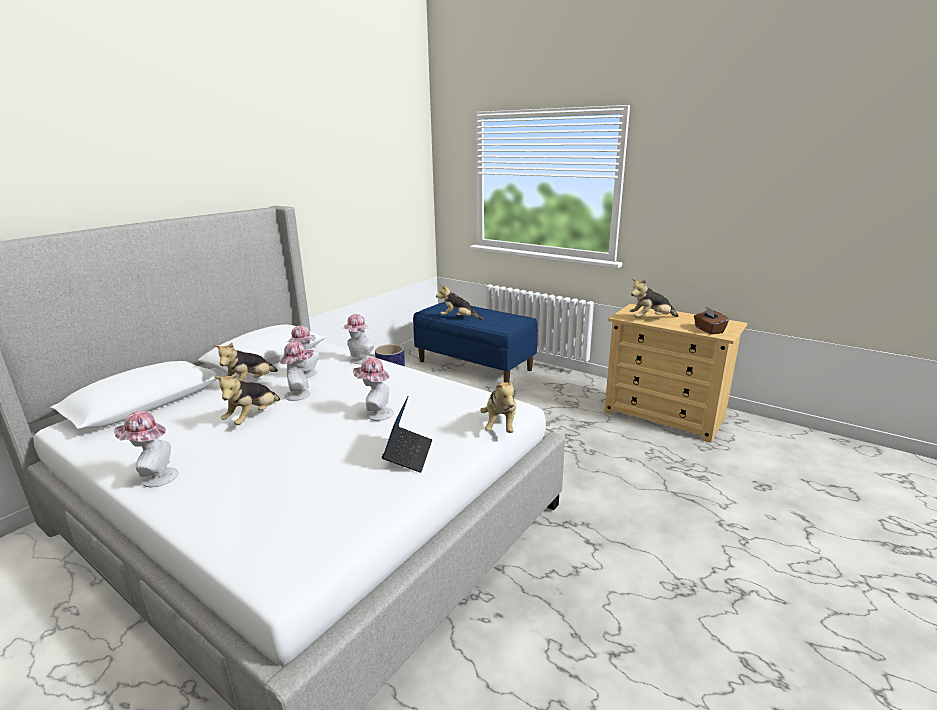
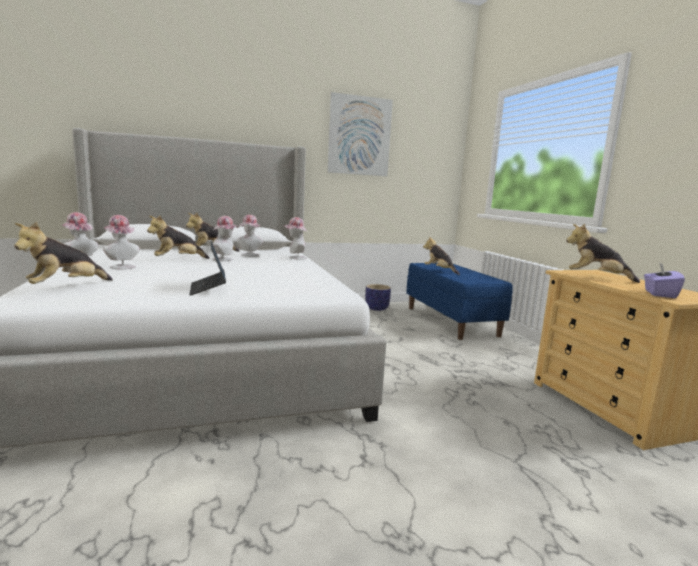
camera: 35 degrees right, 10 degrees down
hat [353,357,394,421] -> hat moved to [103,215,140,270]
laptop [382,396,432,473] -> laptop turned 120 degrees clockwise [189,241,226,295]
plush toy [480,378,516,433] -> plush toy moved to [14,222,113,284]
brown tissue box [694,307,729,334] -> purple tissue box [644,262,685,298]
none -> picture [327,92,393,176]

